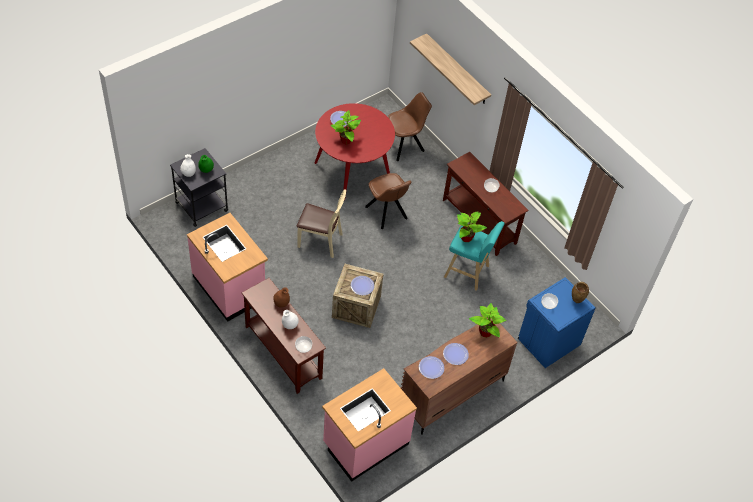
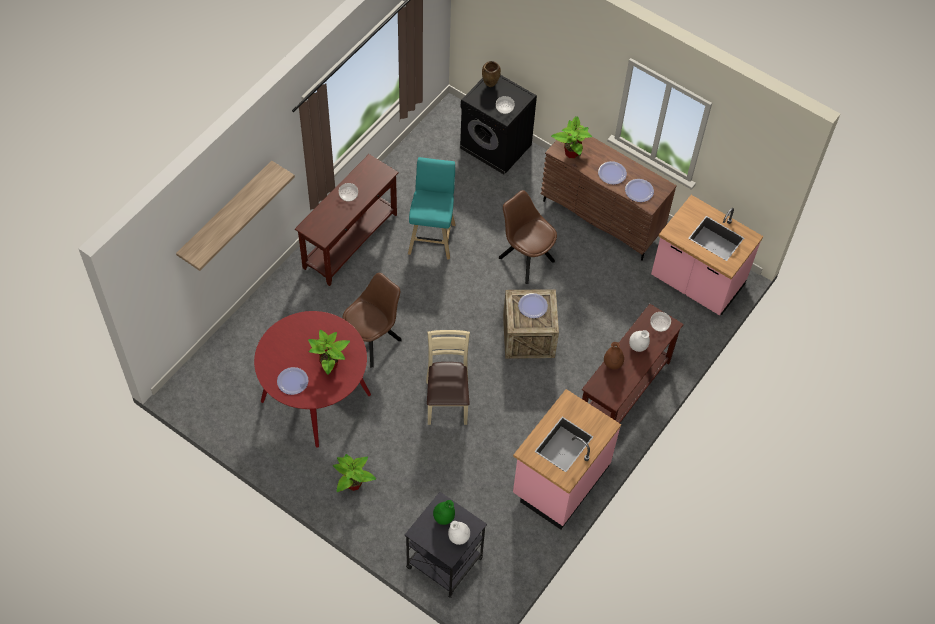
camera: 105 degrees left, 5 degrees up
brown chair [388,92,432,161] -> brown chair moved to [499,190,557,284]
potted plant [457,211,487,242] -> potted plant moved to [333,454,376,492]
blue washing machine [518,277,595,368] -> black washing machine [460,75,537,175]

